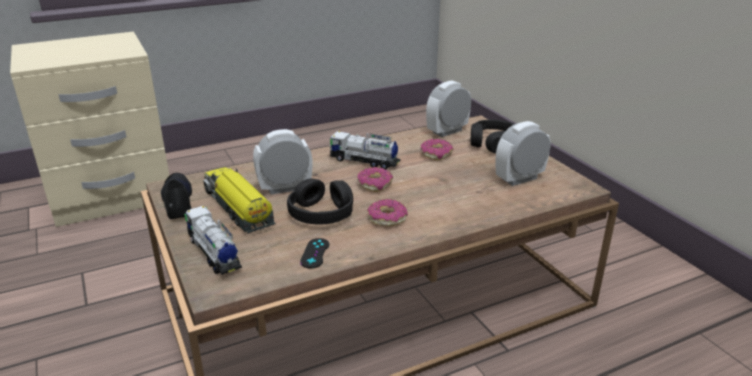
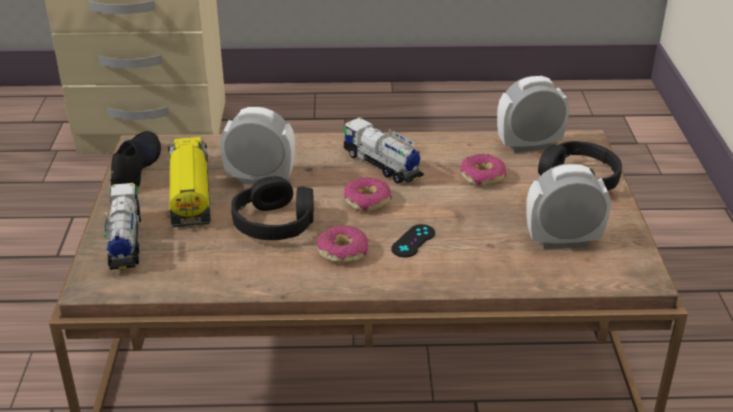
camera: 25 degrees right, 5 degrees up
black game controller [300,238,329,268] -> black game controller moved to [391,224,435,258]

